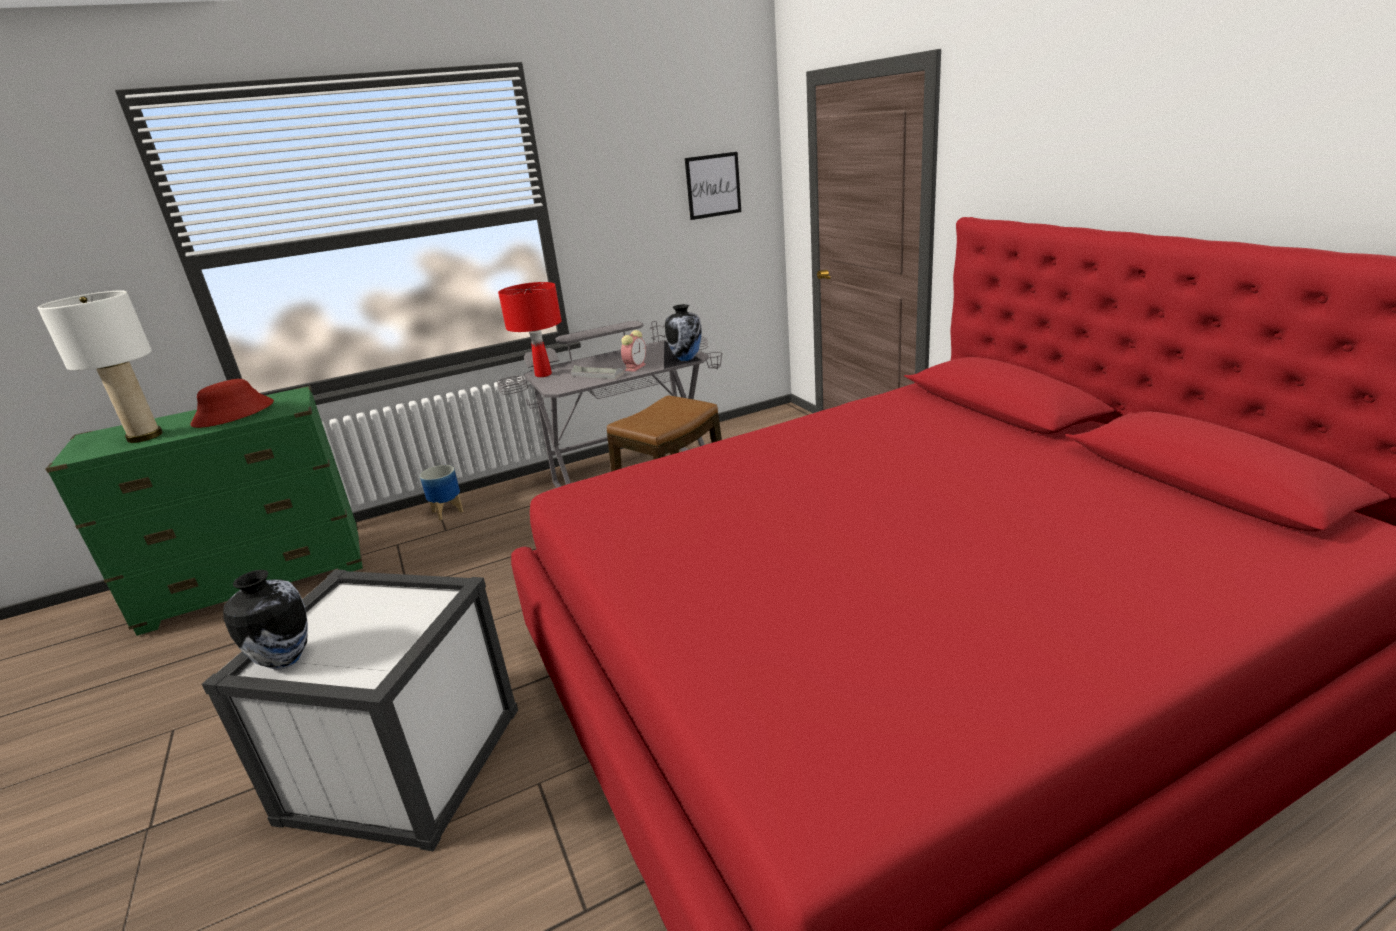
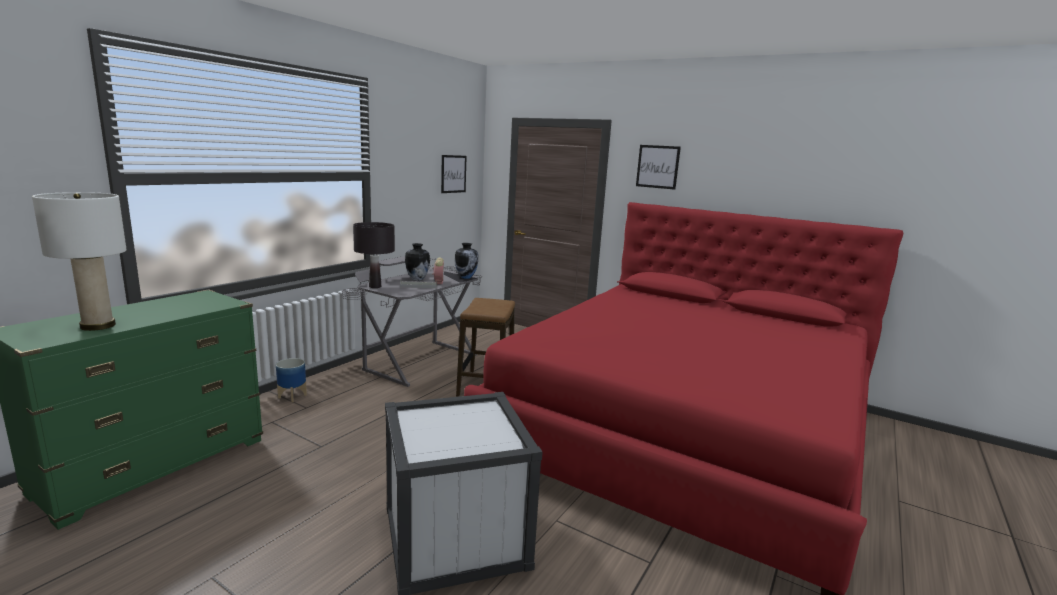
camera: 35 degrees left, 10 degrees down
red hat [191,379,274,428] -> none
vase [223,570,308,670] -> vase moved to [405,243,430,281]
red table lamp [498,282,562,377] -> black table lamp [353,222,395,288]
none -> picture [636,145,681,190]

